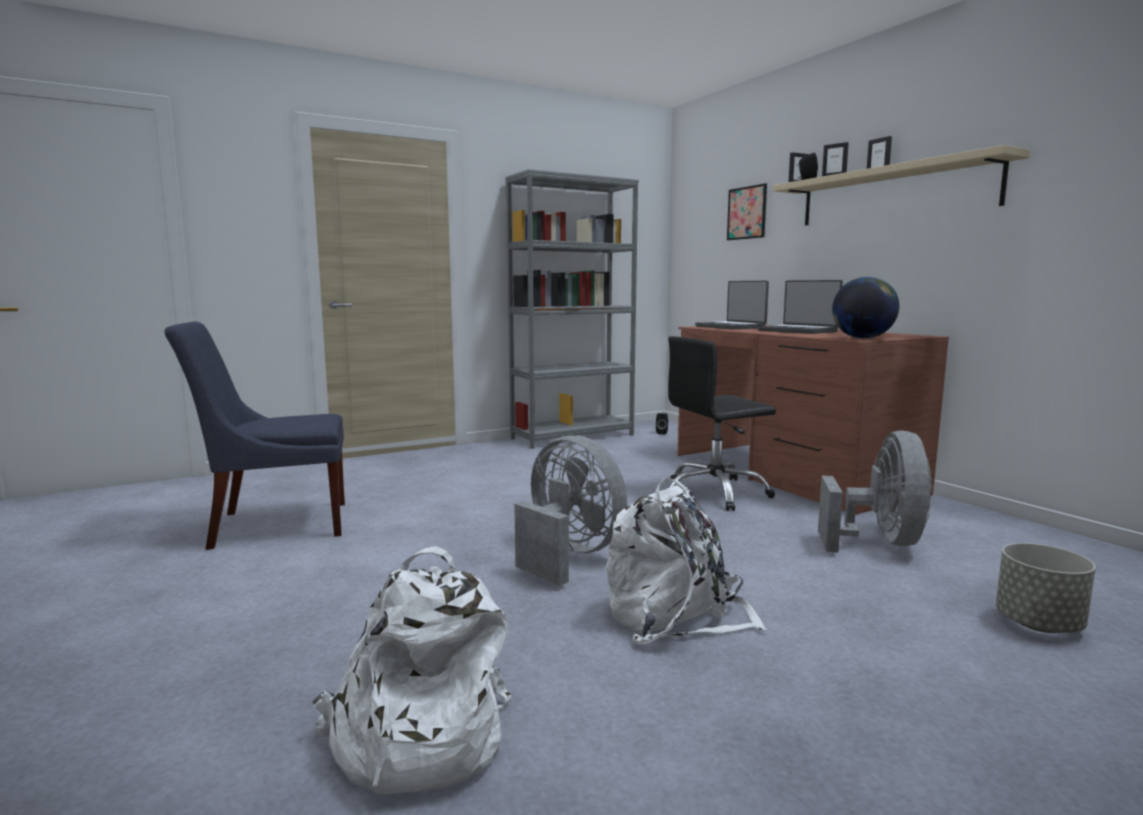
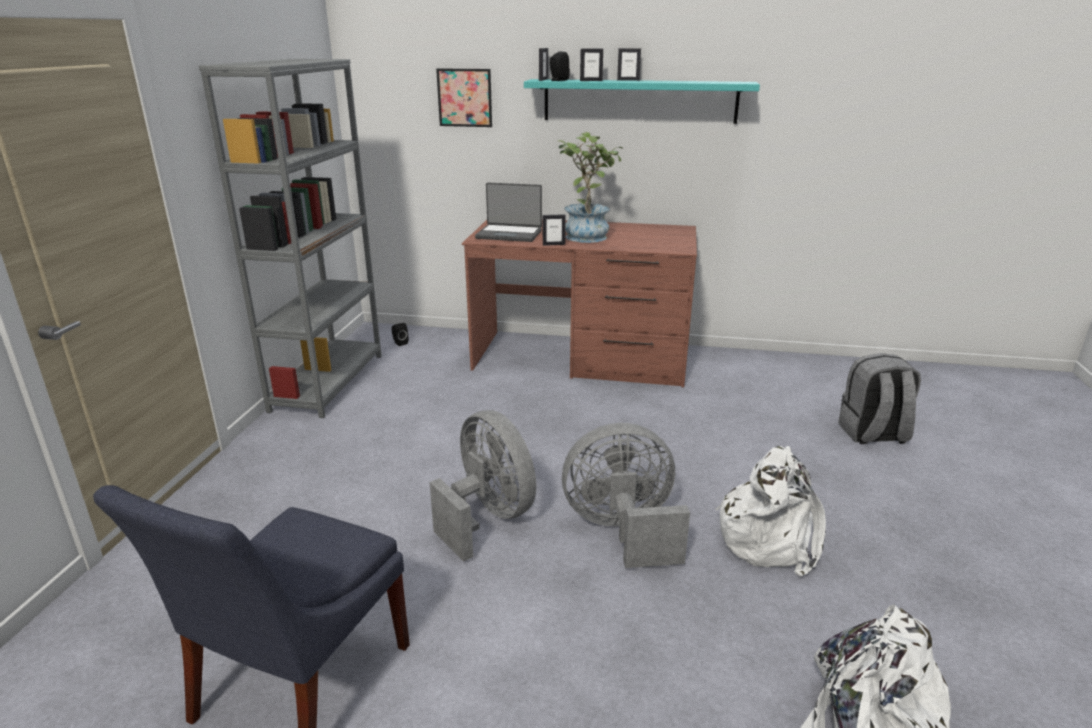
camera: 50 degrees left, 15 degrees up
black office chair [668,336,776,511] -> none
laptop [758,280,843,334] -> potted plant [558,132,623,243]
beige shelf [772,145,1030,225] -> turquoise shelf [524,79,760,124]
grey fan [818,430,933,552] -> grey fan moved to [429,410,536,562]
globe [832,277,899,339] -> none
grey planter [996,543,1096,633] -> grey backpack [838,353,921,444]
none -> picture frame [543,214,566,246]

